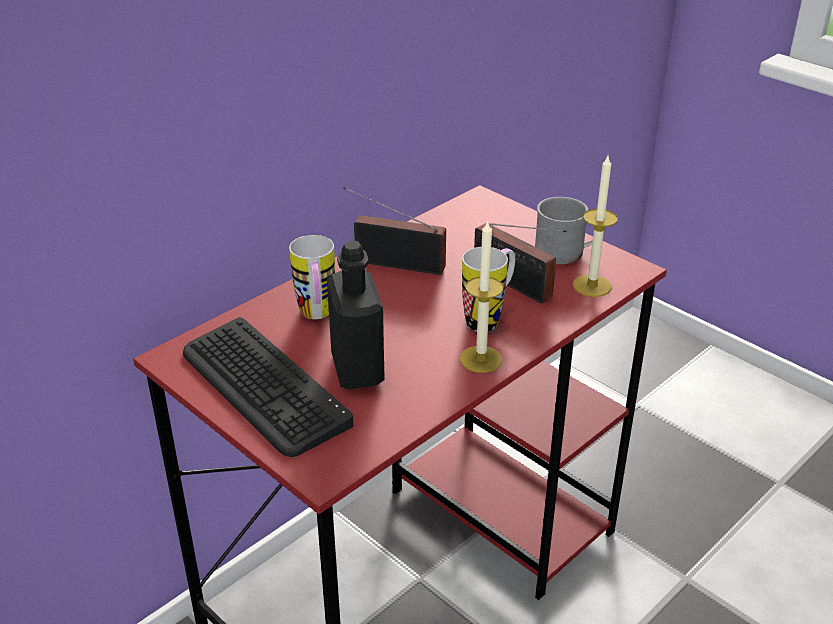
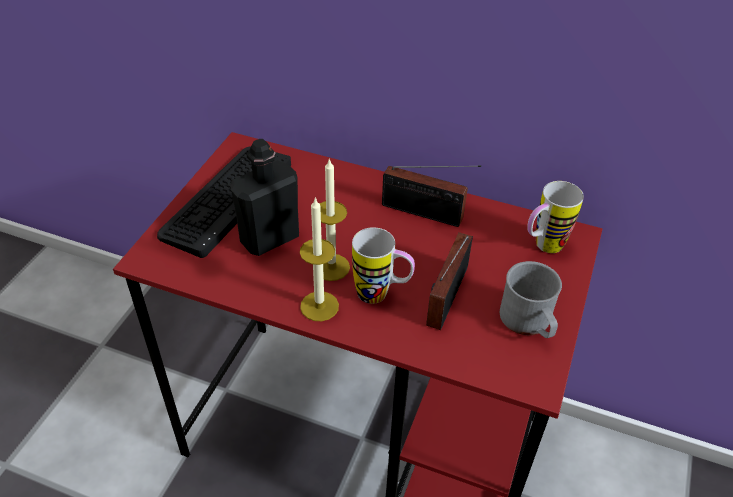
camera: 65 degrees right, 10 degrees up
mug [289,235,335,319] -> mug moved to [527,181,584,253]
radio [343,187,446,275] -> radio turned 120 degrees clockwise [382,165,481,227]
candle [573,156,618,297] -> candle moved to [319,158,350,281]

